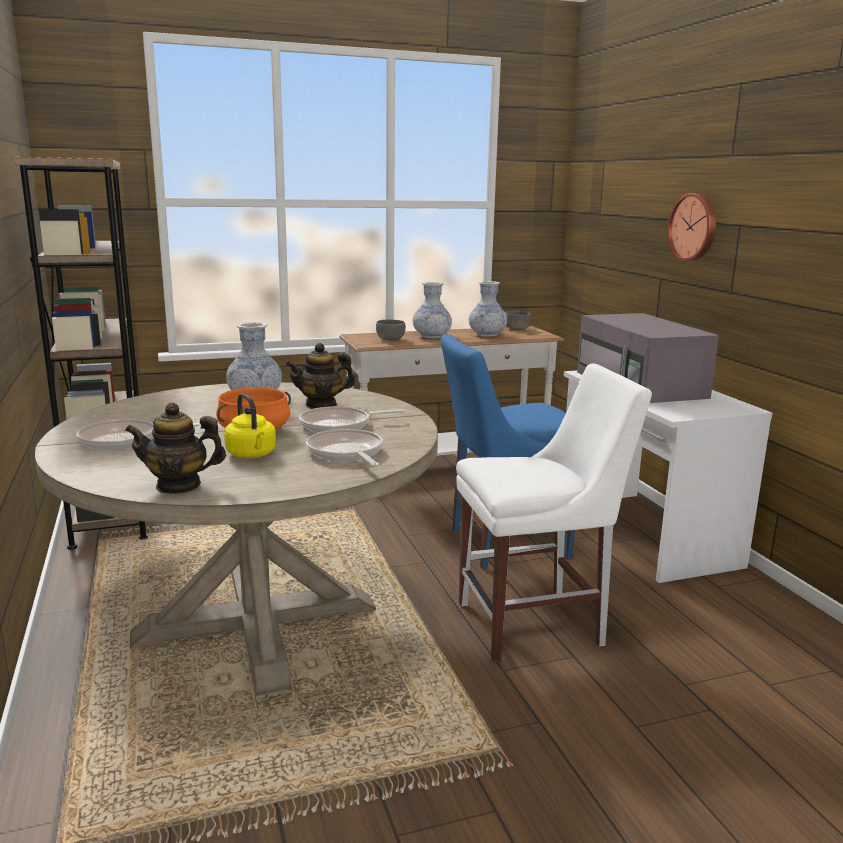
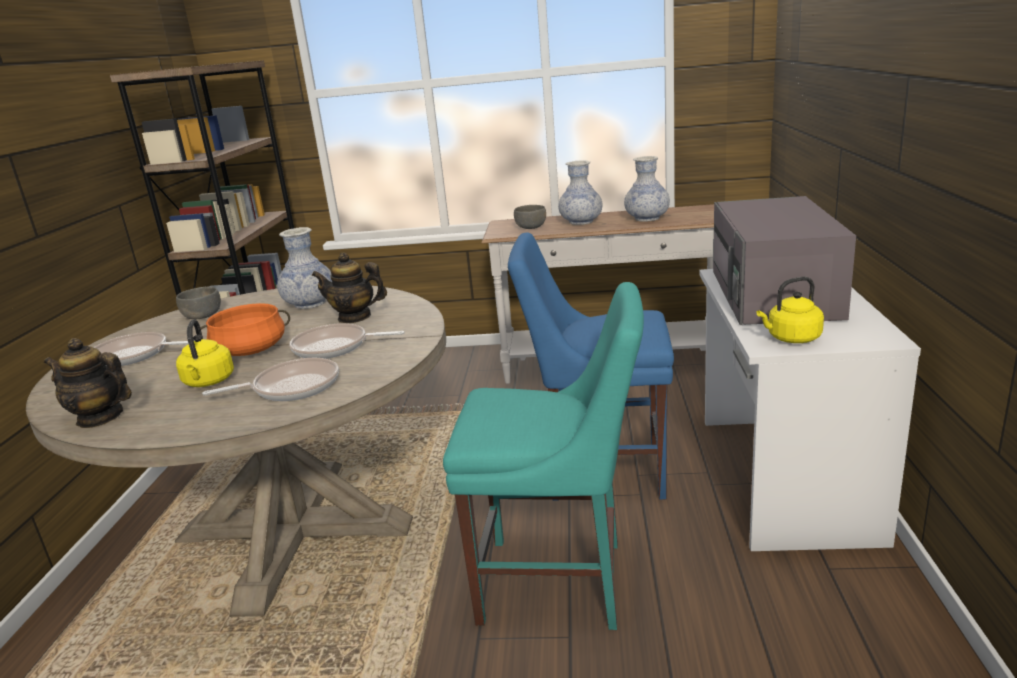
camera: 25 degrees right, 5 degrees up
frying pan [306,429,383,467] -> frying pan turned 75 degrees clockwise [202,358,339,401]
white chair [456,364,652,662] -> turquoise chair [443,282,644,630]
grey bowl [506,311,532,330] -> grey bowl moved to [176,287,221,319]
wall clock [667,193,716,261] -> none
none -> yellow kettle [757,277,824,343]

